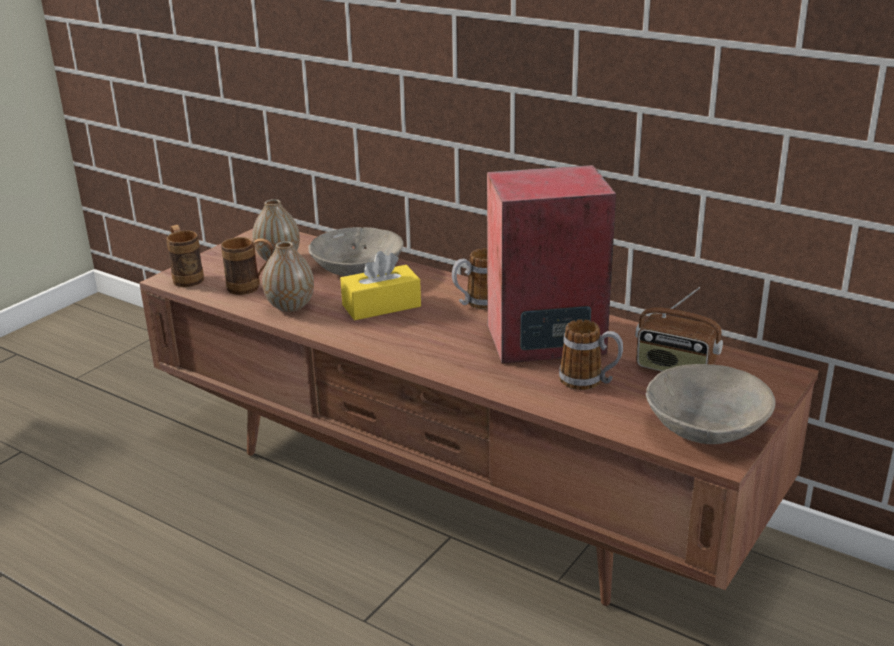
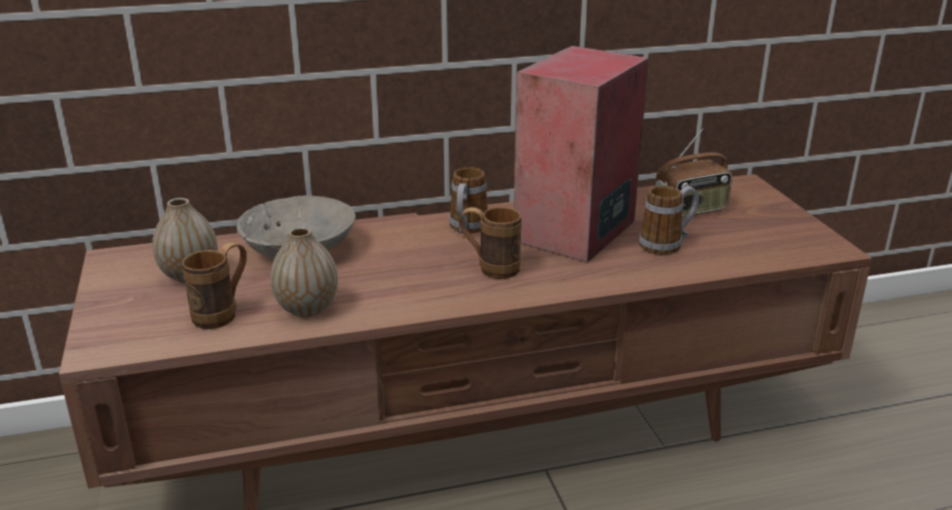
camera: 50 degrees left, 0 degrees up
brown mug [167,225,204,287] -> brown mug moved to [459,207,522,279]
yellow tissue box [340,251,421,320] -> none
grey bowl [646,364,775,444] -> none

